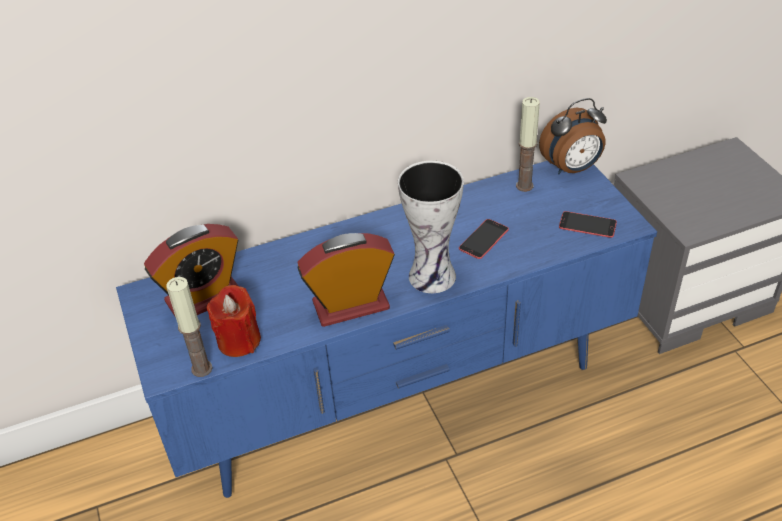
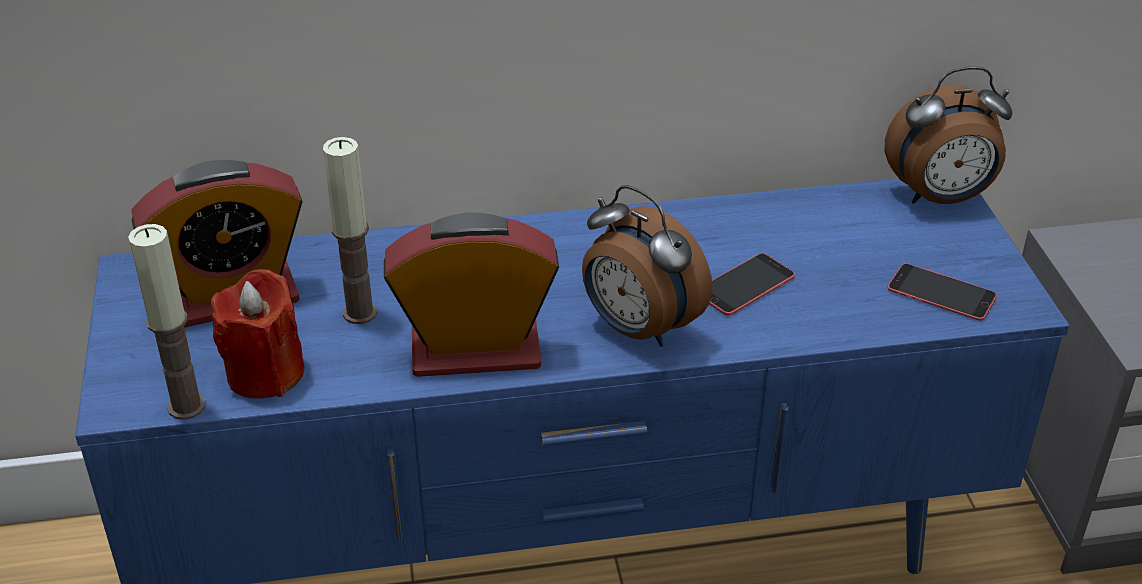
camera: 10 degrees right, 5 degrees down
vase [398,161,464,293] -> alarm clock [582,185,712,347]
candle [516,97,540,192] -> candle moved to [323,137,377,324]

